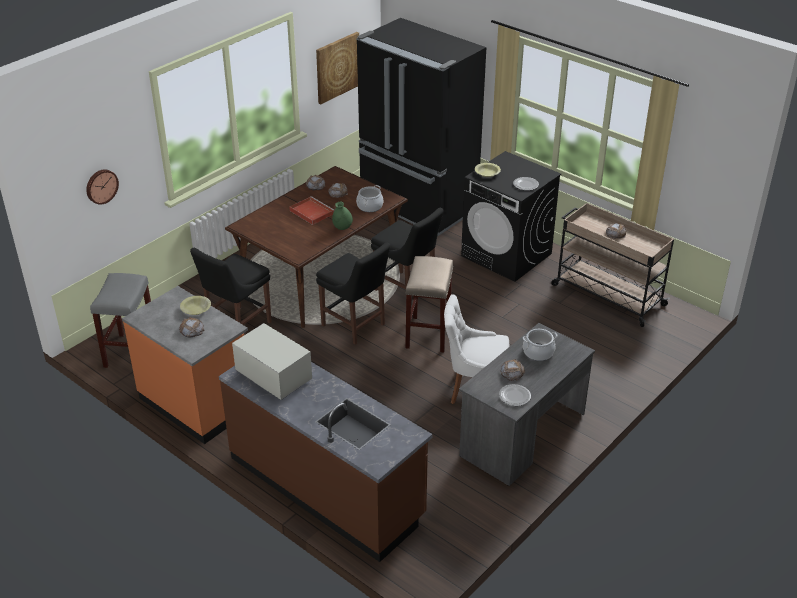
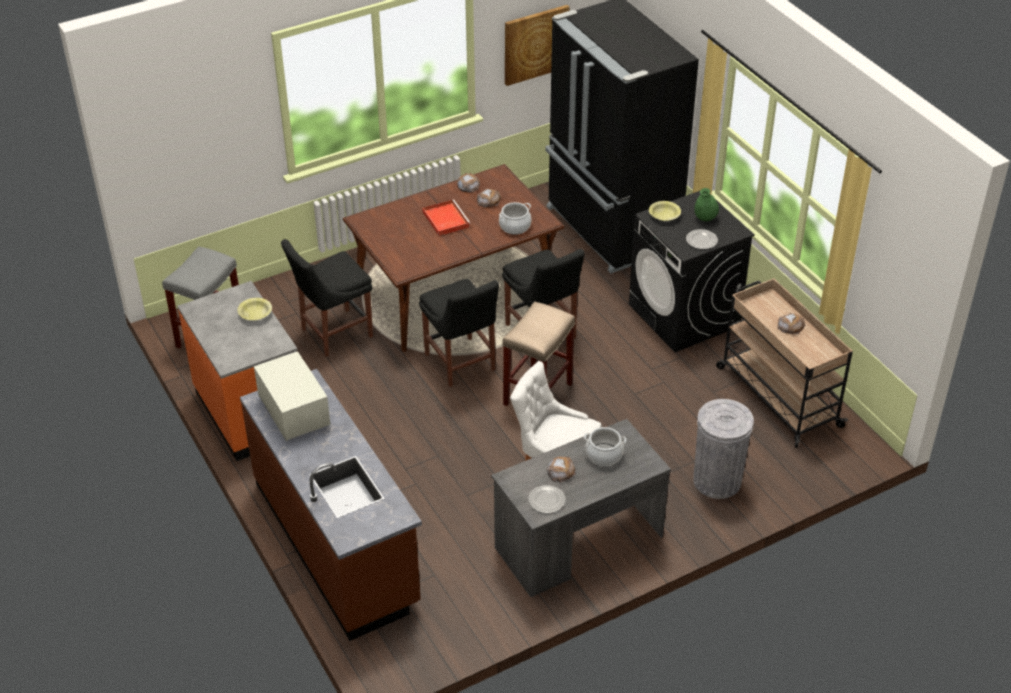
camera: 20 degrees right, 5 degrees up
wall clock [86,169,119,204] -> none
bread [179,317,205,337] -> none
green vase [332,202,353,230] -> green vase moved to [694,188,719,221]
none -> grey trash can [693,399,754,499]

